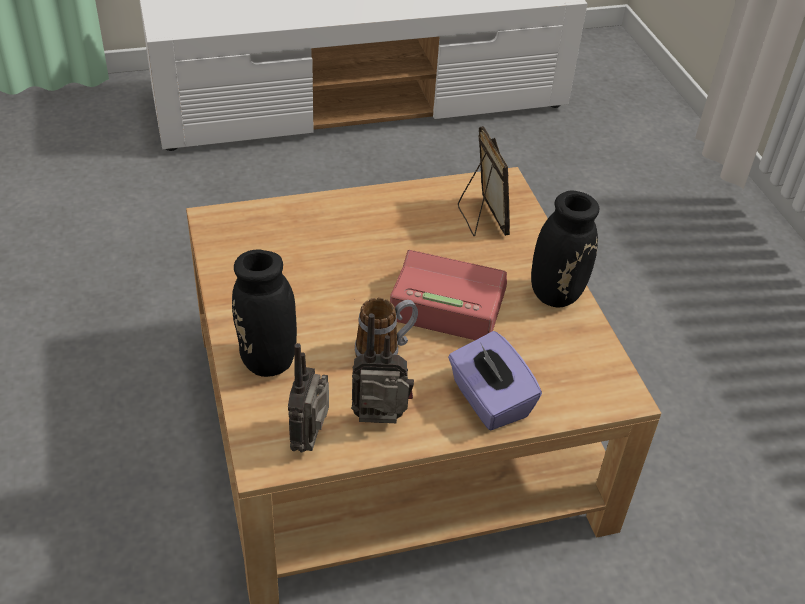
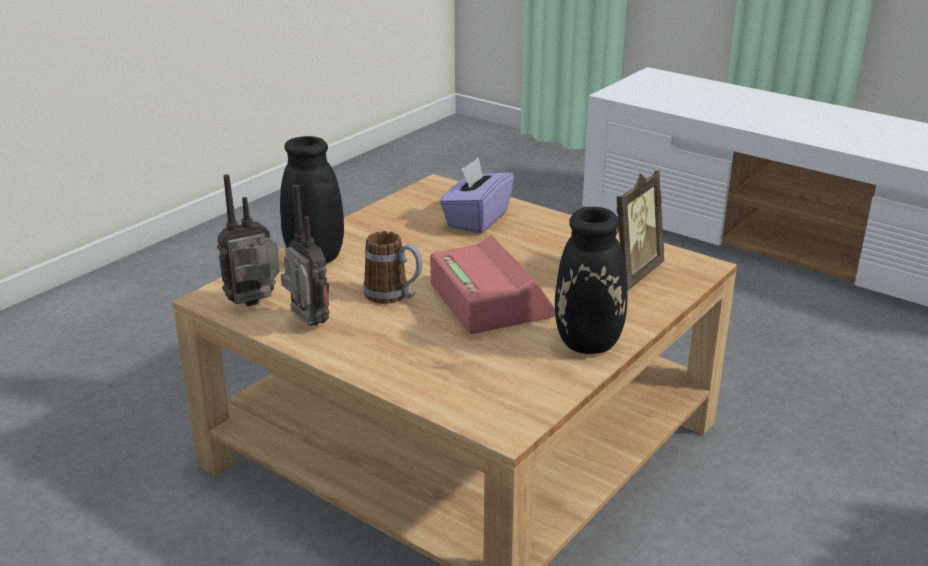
camera: 55 degrees right, 15 degrees down
purple tissue box [448,331,542,430] -> purple tissue box moved to [440,157,514,234]

